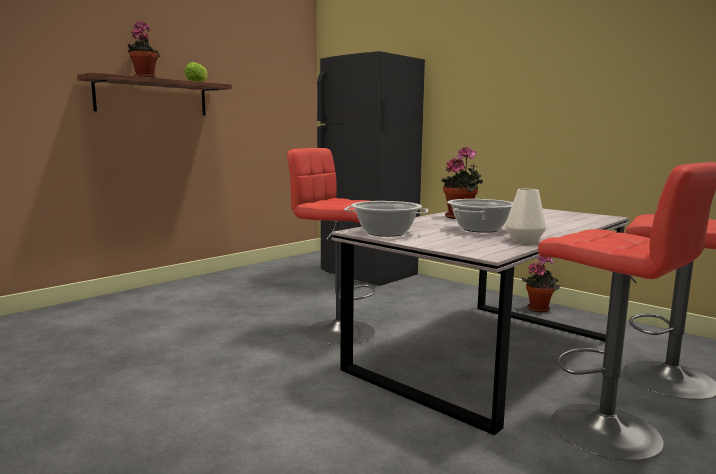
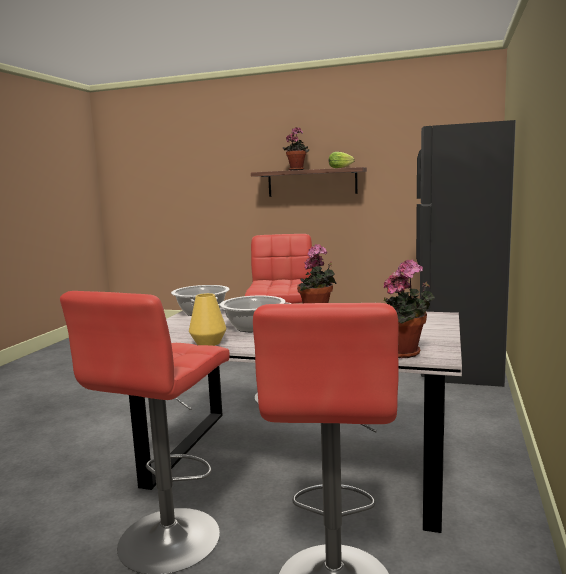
camera: 65 degrees right, 0 degrees up
white vase [505,189,546,243] -> yellow vase [189,293,226,346]
potted plant [522,256,560,312] -> potted plant moved to [383,259,435,358]

